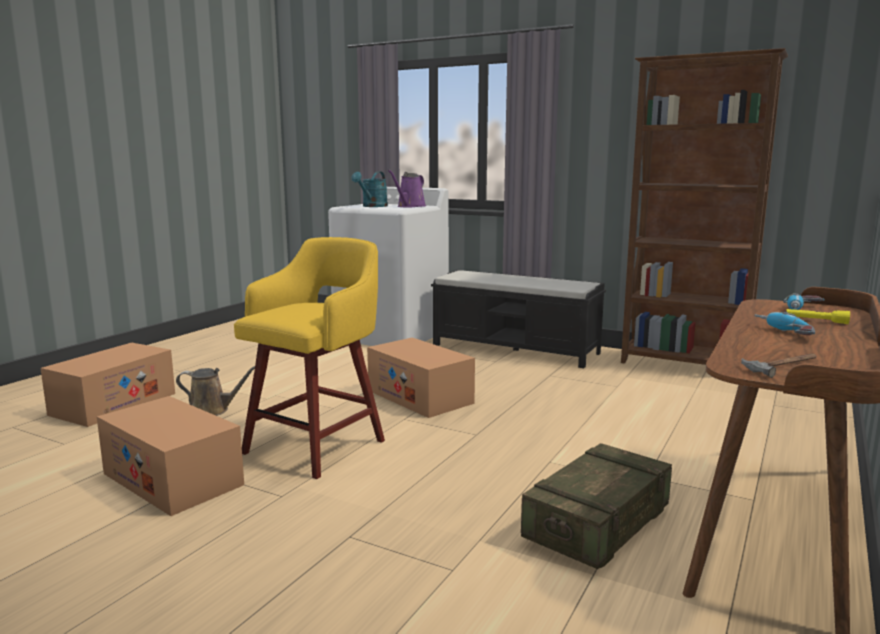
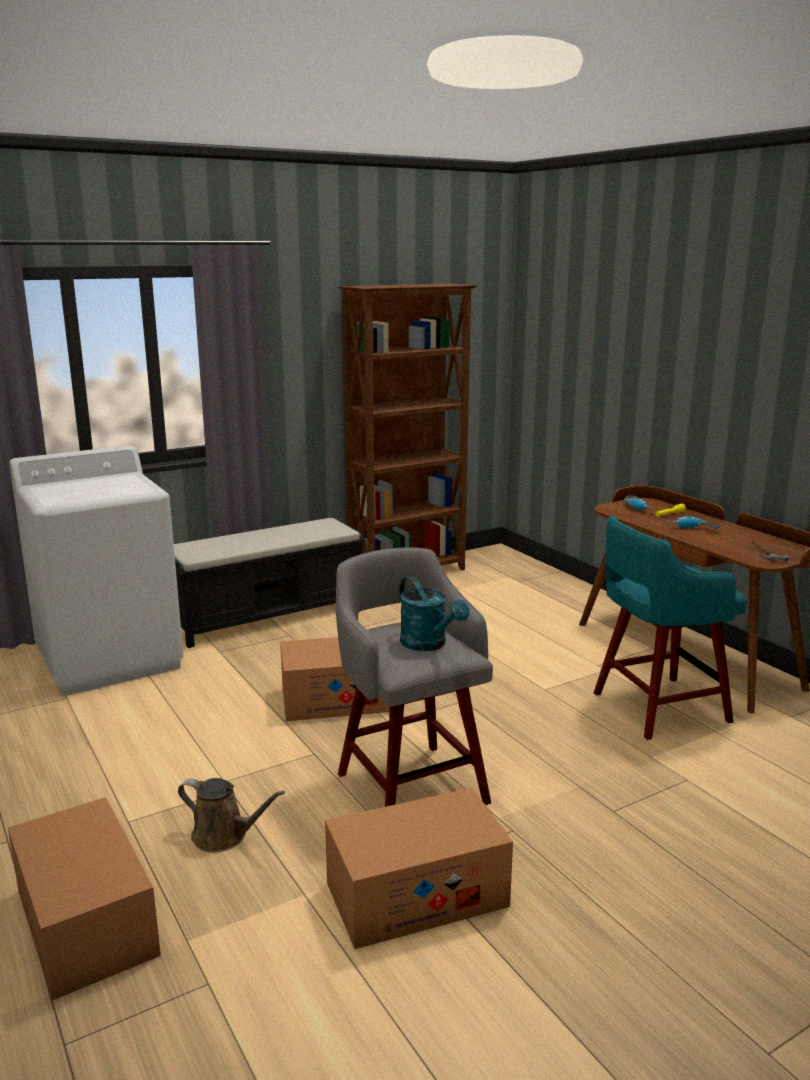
camera: 60 degrees left, 5 degrees up
brown watering can [176,366,255,416] -> brown watering can turned 75 degrees clockwise [178,778,285,853]
yellow stool [234,237,385,479] -> grey stool [336,547,493,807]
turquoise watering can [351,171,388,207] -> turquoise watering can moved to [399,576,470,651]
purple watering can [388,170,426,208] -> none
crate [521,443,672,569] -> turquoise stool [594,515,747,740]

